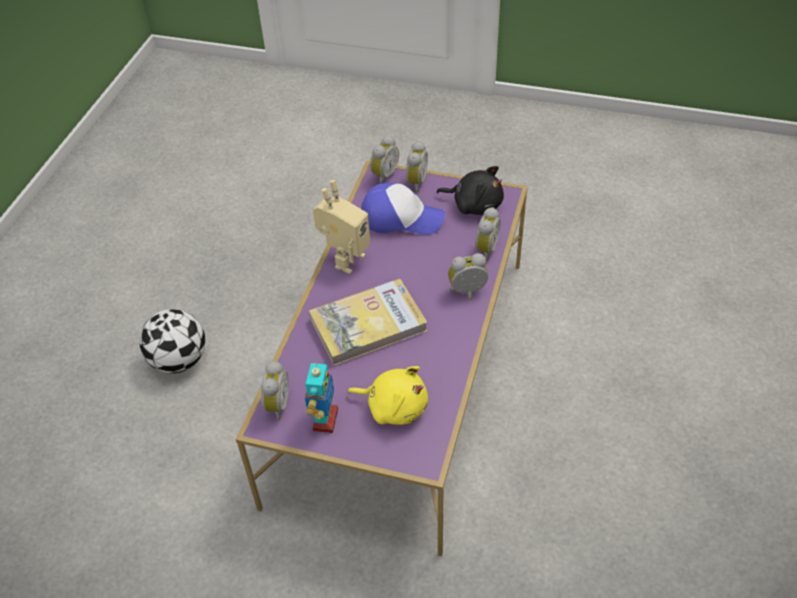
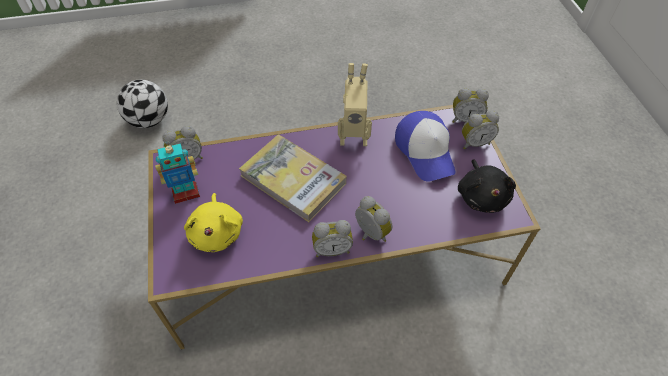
camera: 60 degrees right, 5 degrees up
football [139,309,205,373] -> football moved to [117,80,168,128]
alarm clock [475,207,501,261] -> alarm clock moved to [312,220,353,257]

